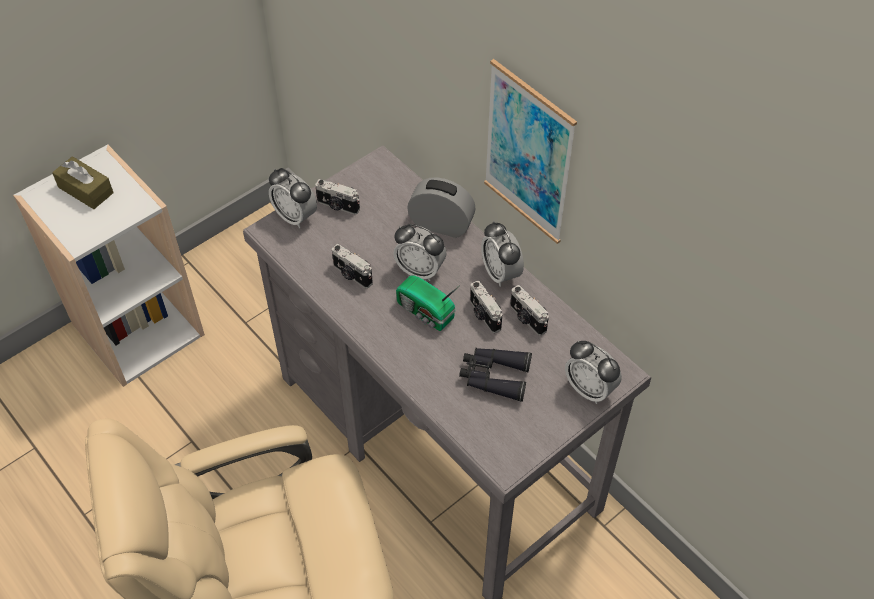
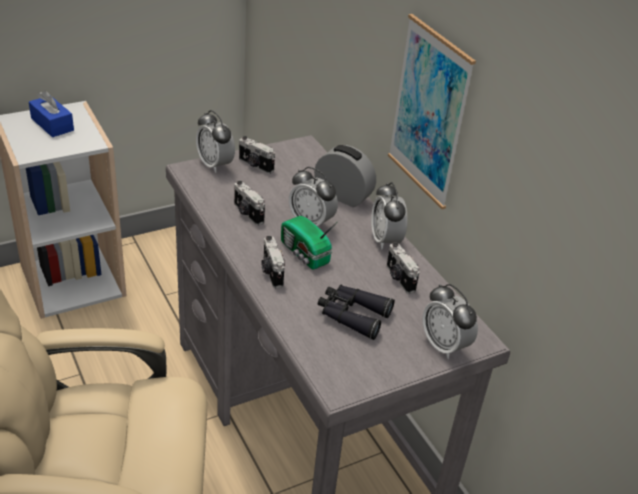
camera: 10 degrees right, 15 degrees down
brown tissue box [52,156,114,209] -> blue tissue box [29,90,74,137]
camera [470,281,502,333] -> camera moved to [262,236,285,288]

